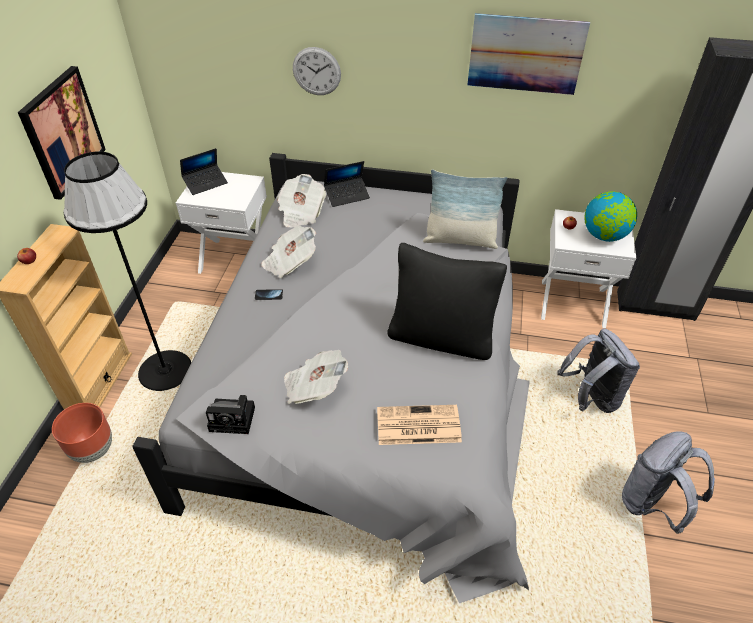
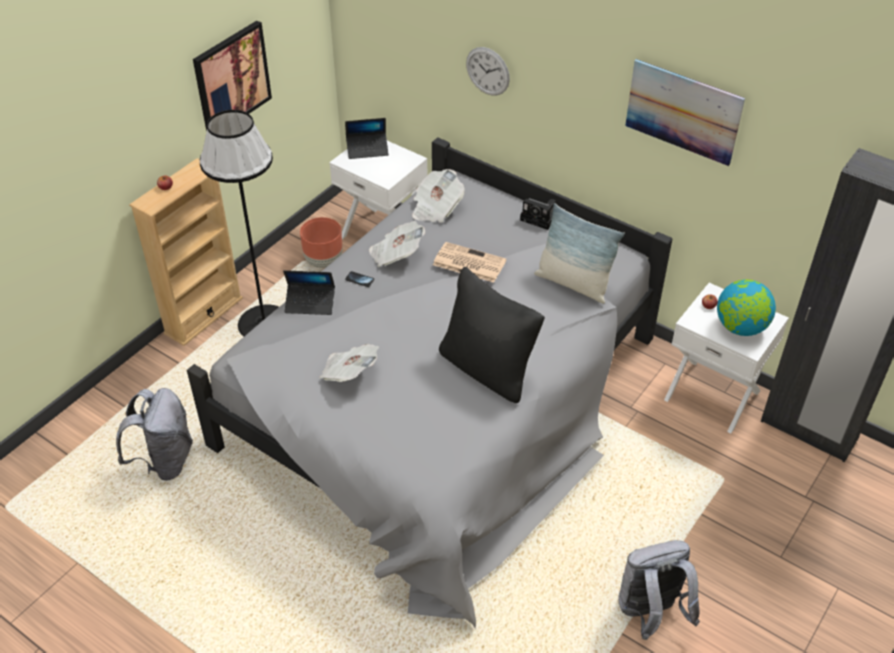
camera: 25 degrees right, 0 degrees up
brown planter [52,403,112,463] -> brown planter moved to [300,217,343,268]
camera [206,395,255,434] -> camera moved to [520,198,555,230]
laptop [324,161,370,207] -> laptop moved to [283,270,335,315]
newspaper [377,405,462,445] -> newspaper moved to [433,242,506,283]
grey backpack [557,328,640,413] -> grey backpack moved to [116,388,193,481]

